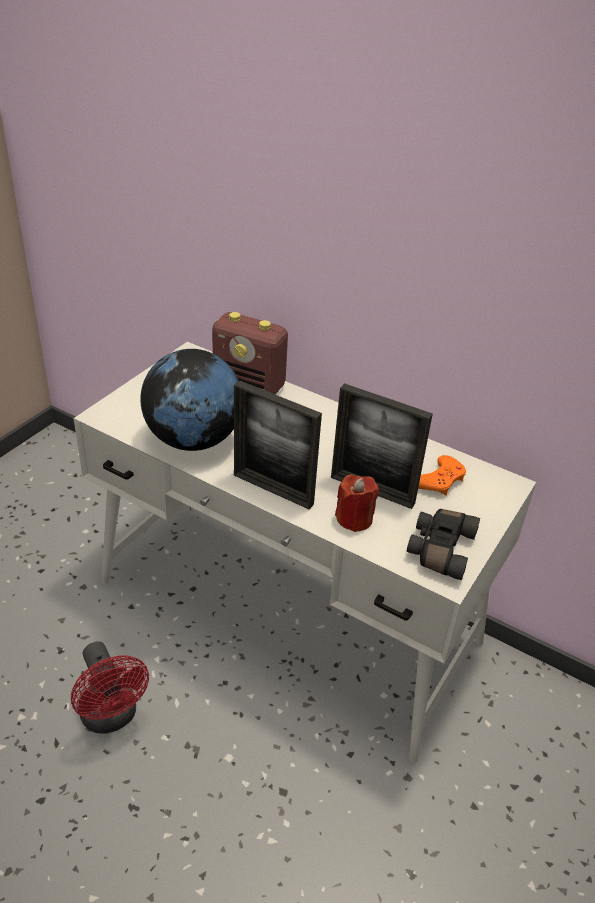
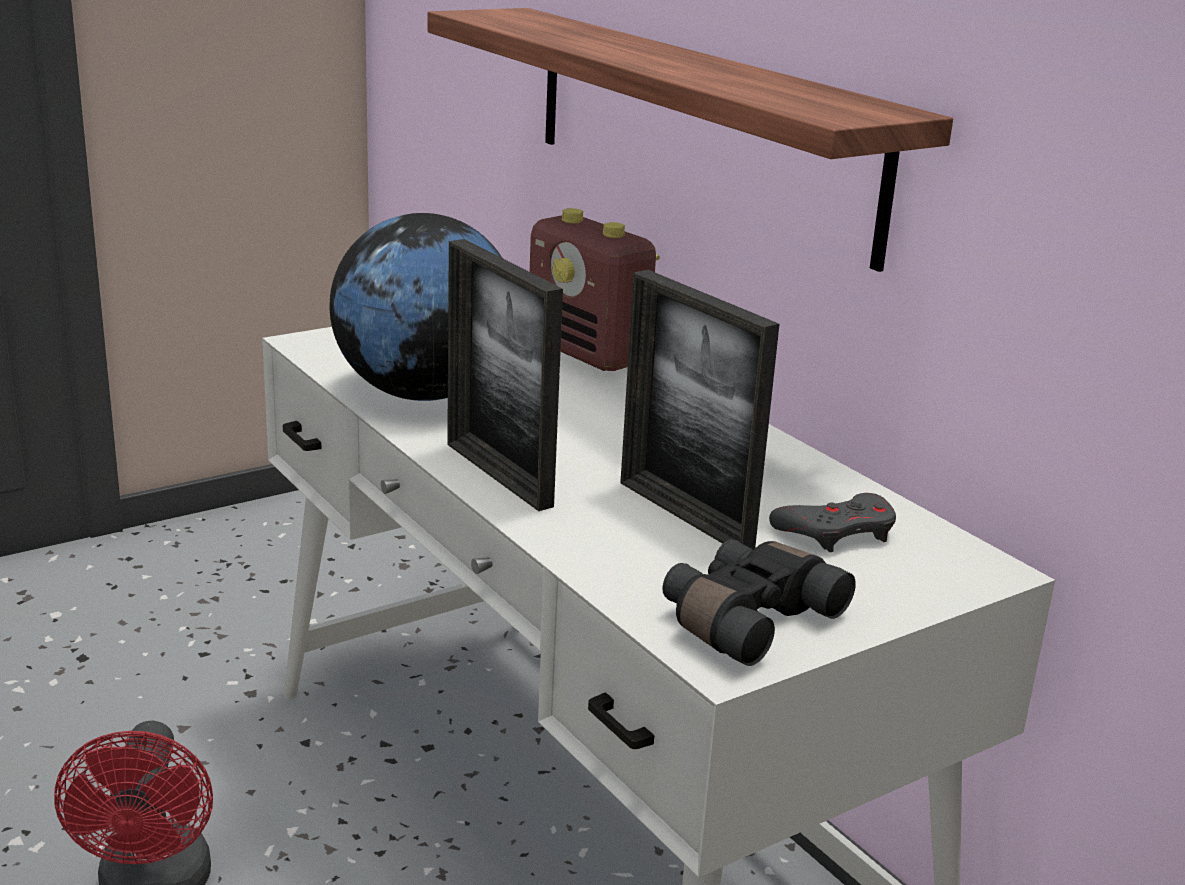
camera: 25 degrees right, 15 degrees down
red candle [335,474,379,532] -> none
orange game controller [418,455,466,496] -> grey game controller [769,493,896,552]
none -> shelf [428,8,953,272]

